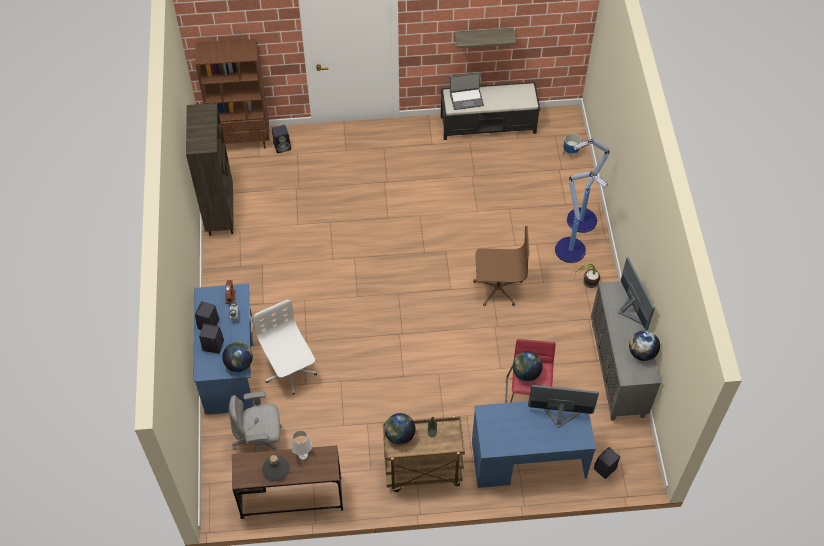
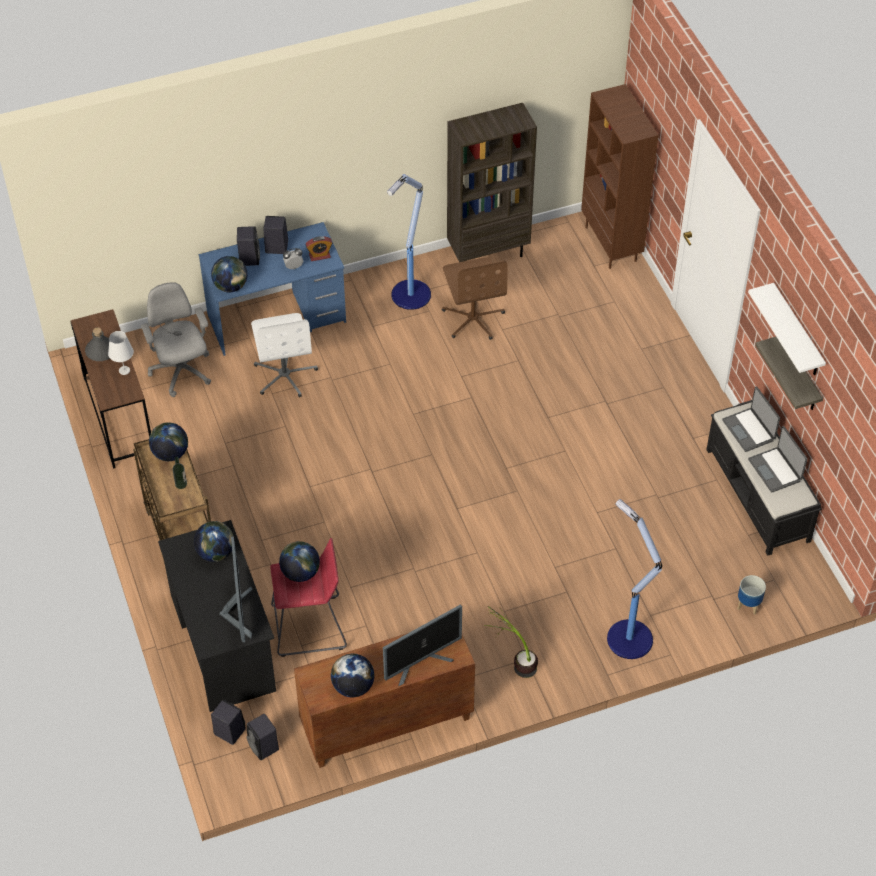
camera: 75 degrees right, 5 degrees down
white office chair [254,300,317,394] -> white office chair turned 120 degrees clockwise [251,313,318,397]
black speaker [272,125,291,153] -> black speaker moved to [247,714,279,760]
blue desk [472,401,596,488] -> black desk [158,520,276,712]
brown office chair [473,226,530,306] -> brown office chair moved to [442,257,508,340]
floor lamp [555,171,608,263] -> floor lamp moved to [387,174,431,310]
grey cabinet [591,281,661,421] -> brown cabinet [294,633,475,768]
none -> globe [194,521,234,562]
none -> white shelf [748,283,826,375]
none -> laptop [748,426,807,493]

